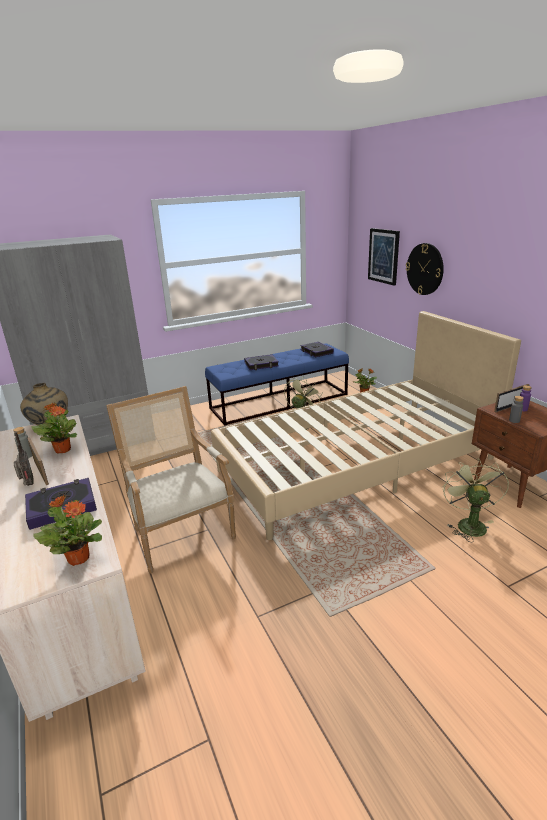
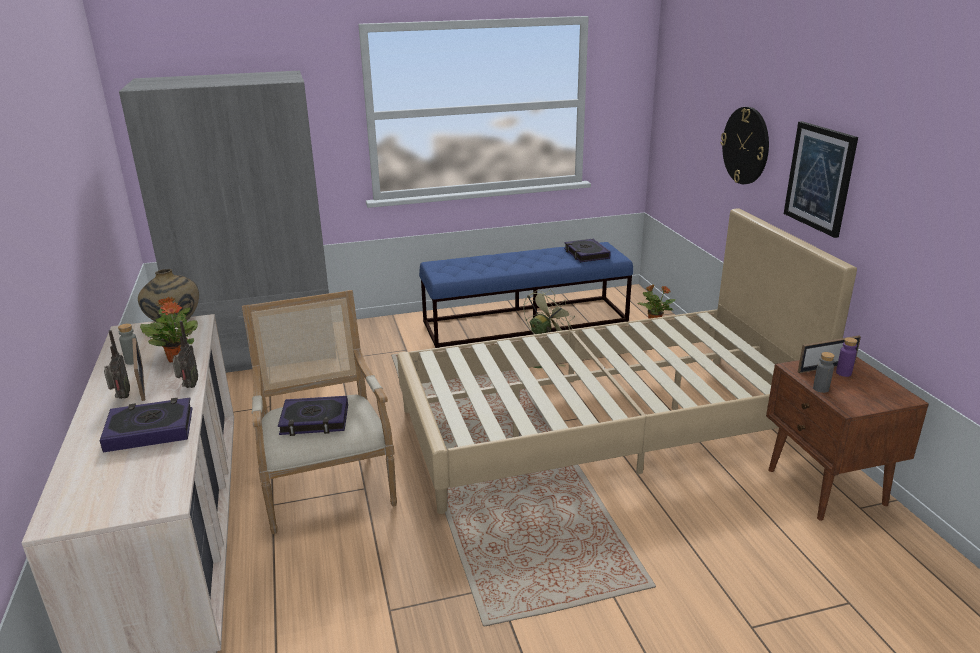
camera: 10 degrees right, 0 degrees up
potted plant [34,495,102,566] -> none
book [244,354,279,370] -> book moved to [278,396,348,436]
picture [368,228,400,286] -> picture moved to [784,121,858,238]
green fan [442,458,509,542] -> none
none -> radio [173,321,198,388]

